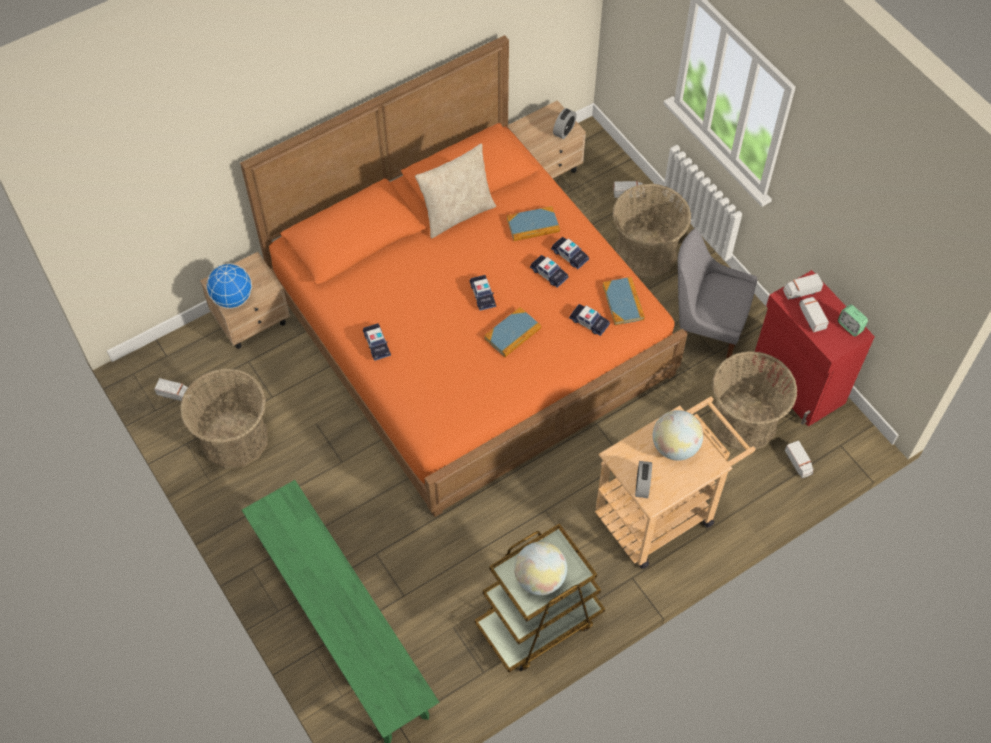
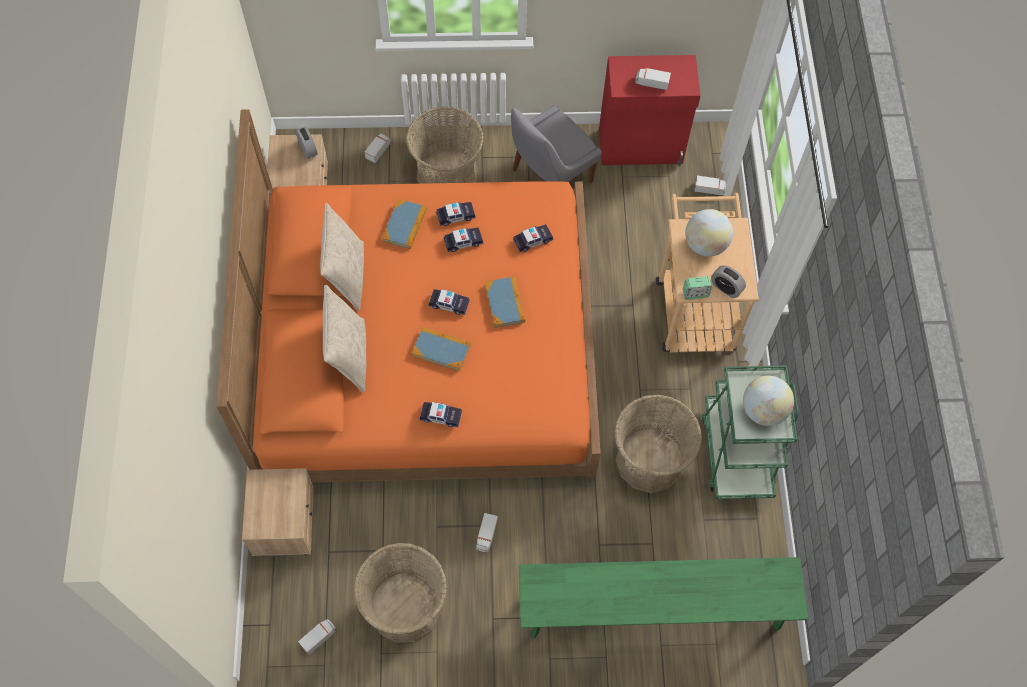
camera: 60 degrees left, 5 degrees up
globe [206,263,252,309] -> none
brown cart [475,524,605,672] -> green cart [702,365,798,499]
book [603,277,645,325] -> book moved to [412,327,471,372]
basket [710,351,797,451] -> basket moved to [614,395,702,493]
toy truck [783,273,823,300] -> toy truck moved to [476,513,498,553]
alarm clock [838,304,868,337] -> alarm clock moved to [683,276,712,300]
none -> beige pillow [323,284,366,393]

